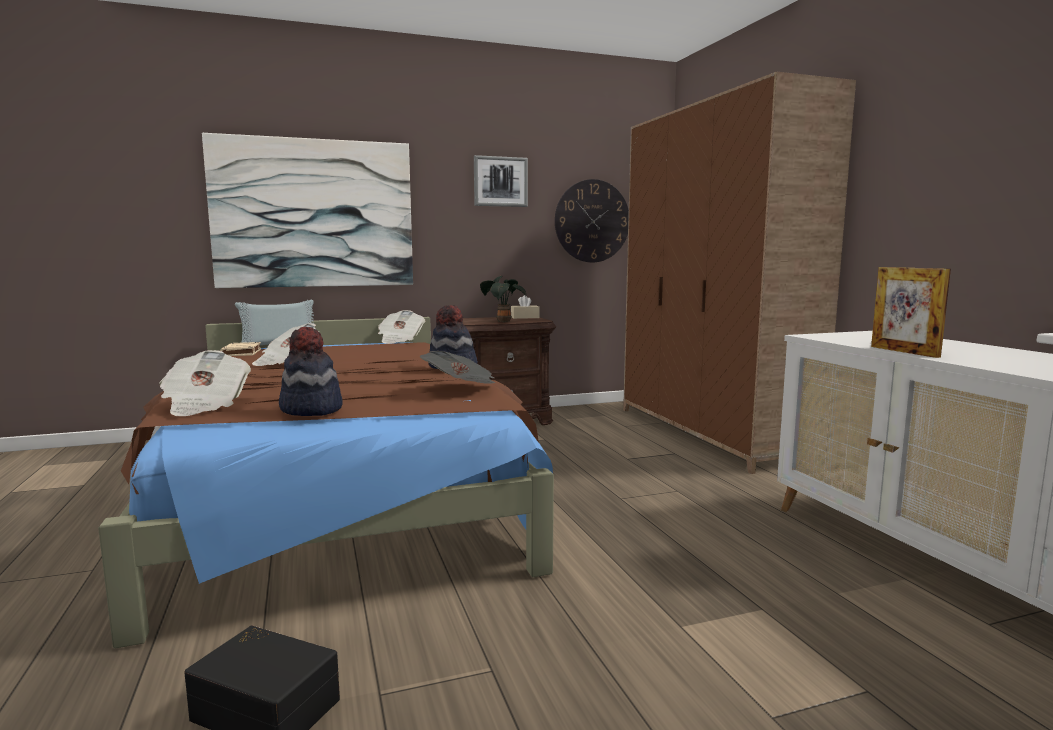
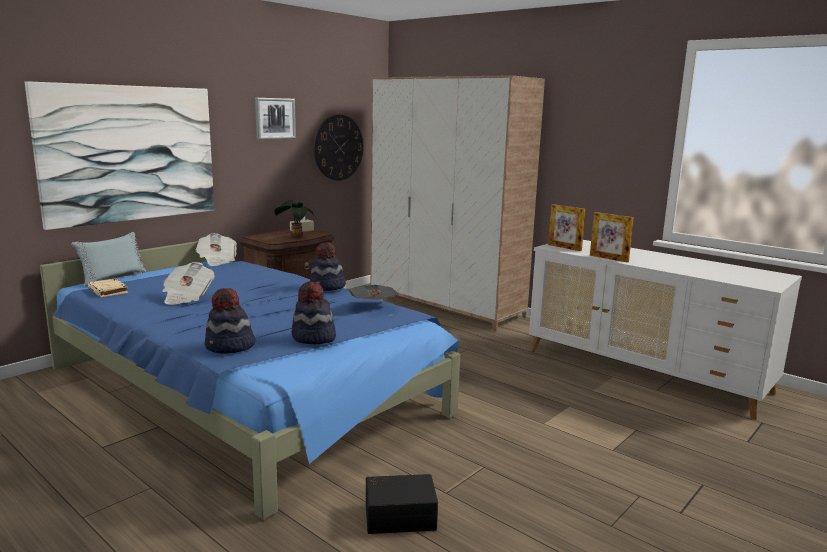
camera: 30 degrees left, 5 degrees up
brown bed [98,317,554,648] -> blue bed [40,237,460,520]
newspaper [159,350,251,416] -> hat [205,288,256,354]
brown wardrobe [623,72,856,474] -> white wardrobe [370,75,545,331]
none -> picture frame [548,204,586,251]

